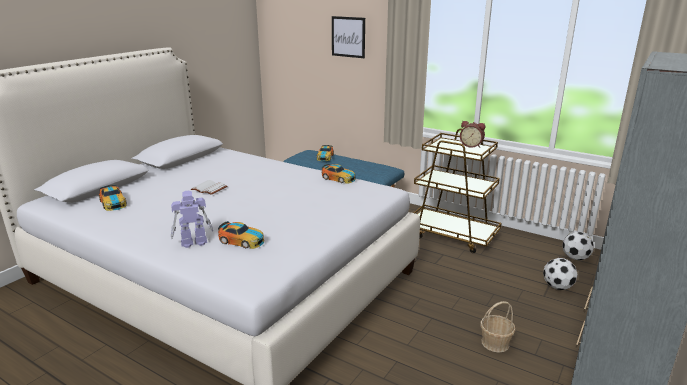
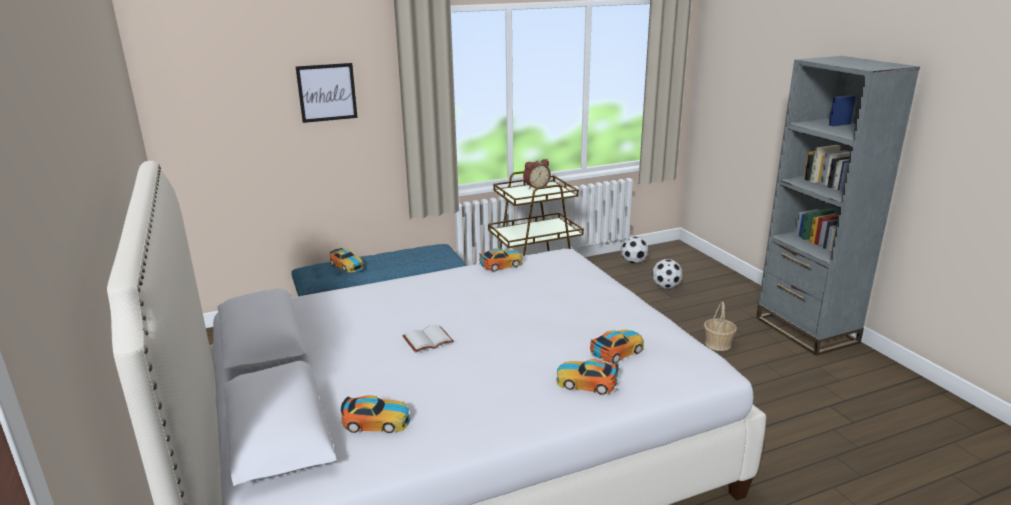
camera: 55 degrees left, 0 degrees up
toy robot [171,191,213,248] -> toy car [556,359,619,395]

